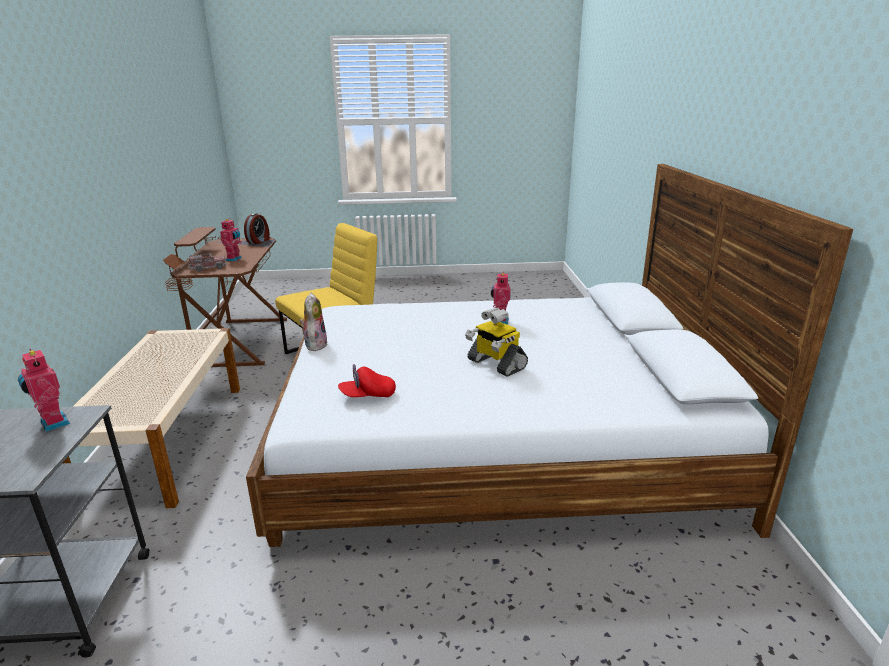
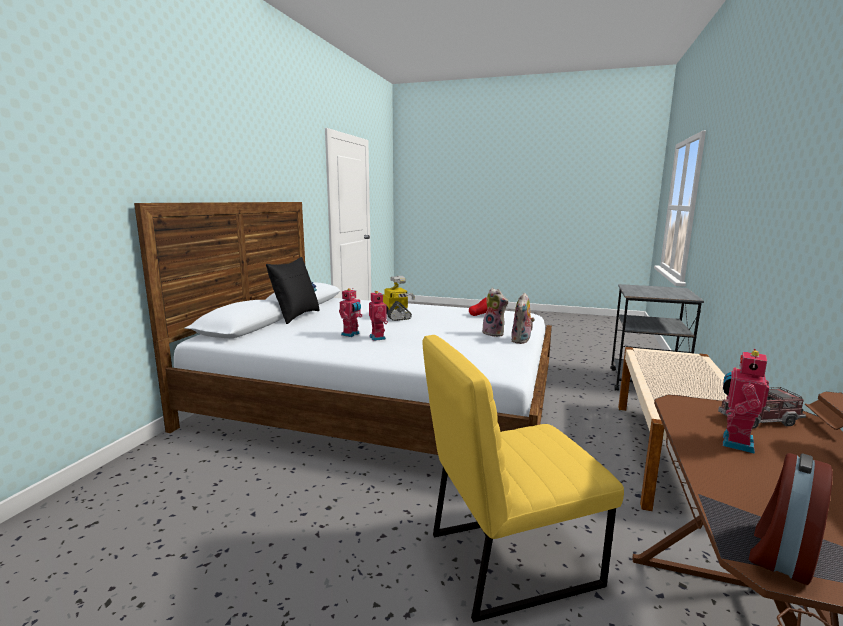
camera: 160 degrees left, 10 degrees down
toy robot [18,349,70,432] -> toy robot moved to [369,291,389,341]
none -> black pillow [266,257,320,324]
none -> plush toy [481,288,508,337]

